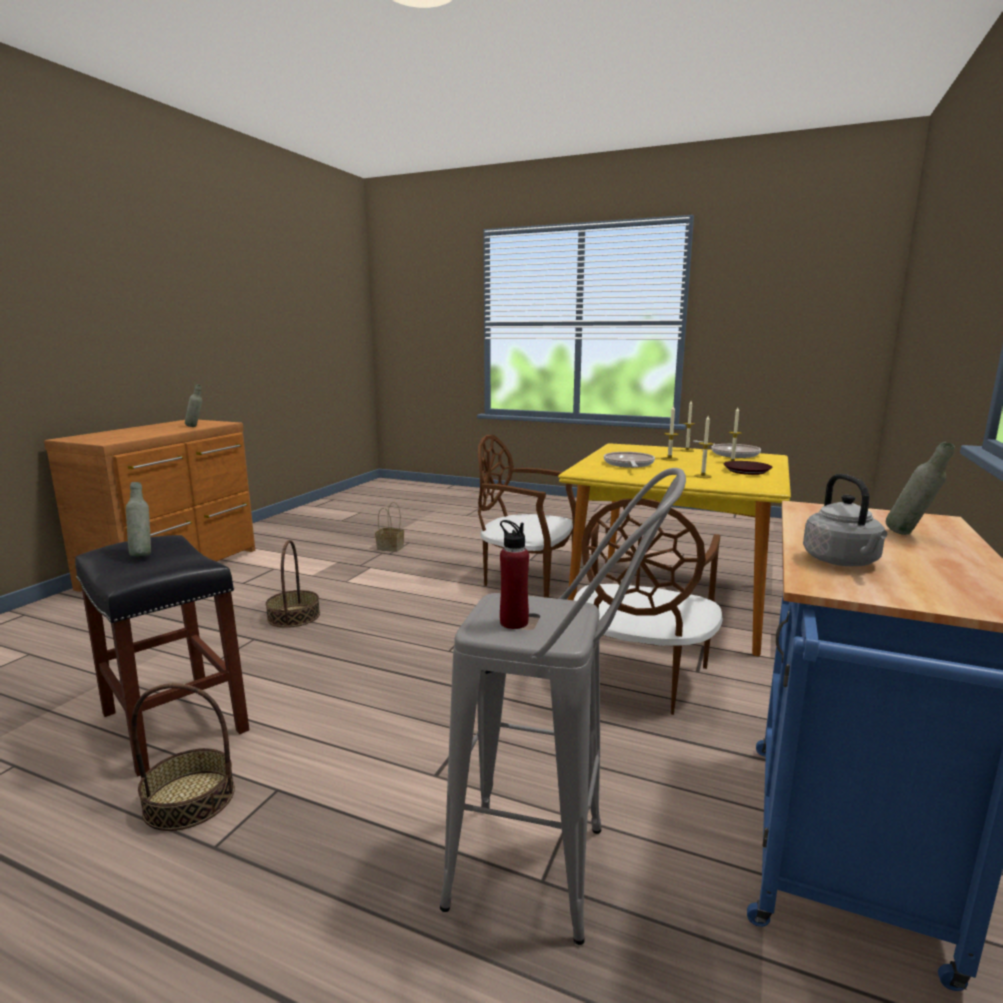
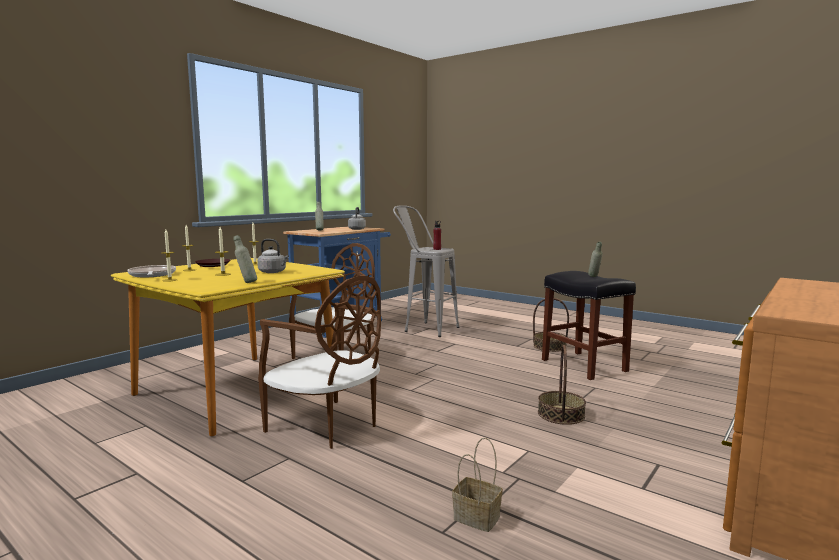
camera: 165 degrees left, 5 degrees down
grey bottle [185,385,202,427] -> grey bottle moved to [233,235,257,283]
frying pan [604,452,655,468] -> grey kettle [257,239,289,273]

